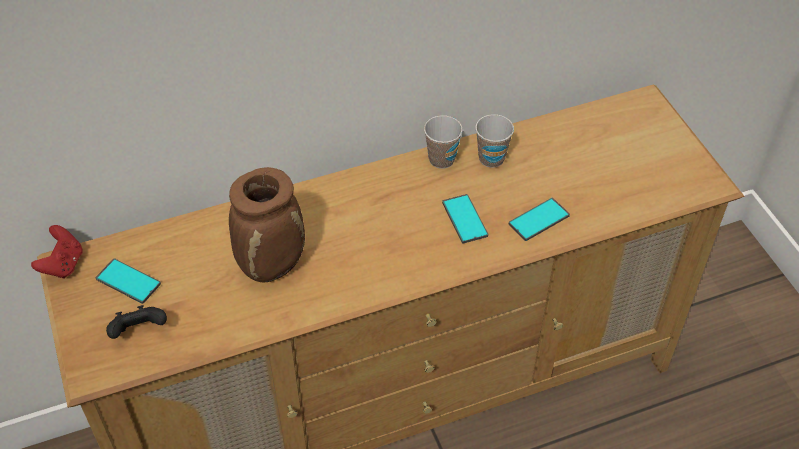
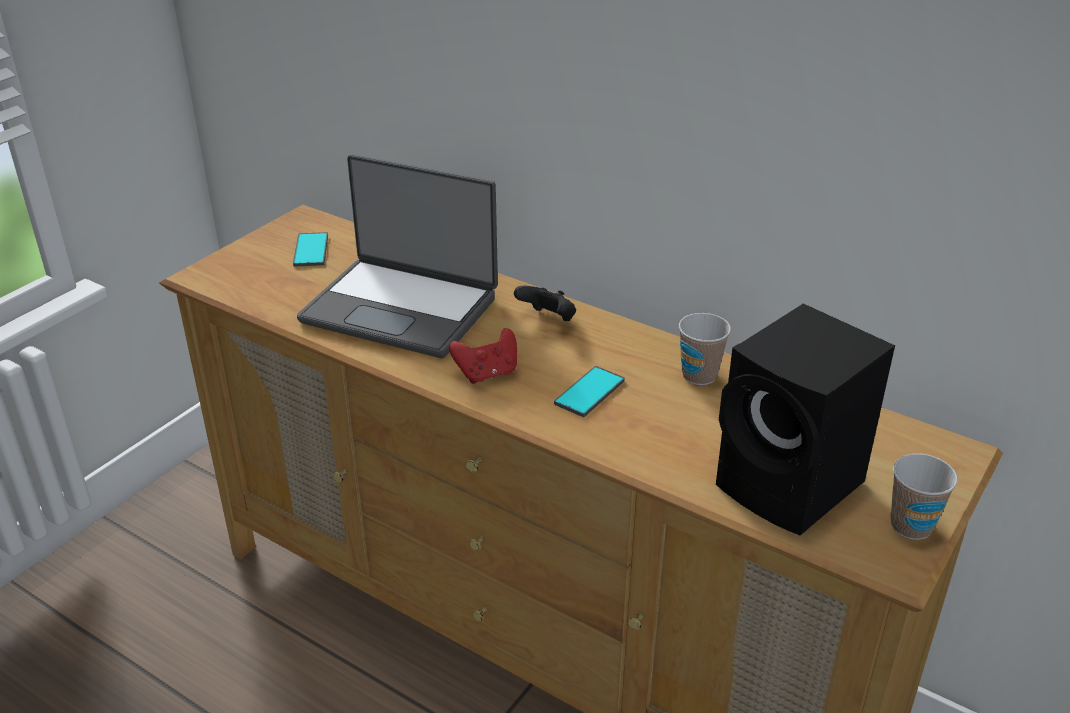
camera: 55 degrees right, 15 degrees down
red game controller [31,225,83,279] -> red game controller moved to [449,328,517,384]
black game controller [106,305,167,339] -> black game controller moved to [514,285,576,321]
brown vase [229,167,305,283] -> laptop [297,154,498,358]
cup [424,115,463,169] -> cup moved to [891,454,958,540]
phone [509,198,570,241] -> none
none -> black speaker [716,303,895,536]

